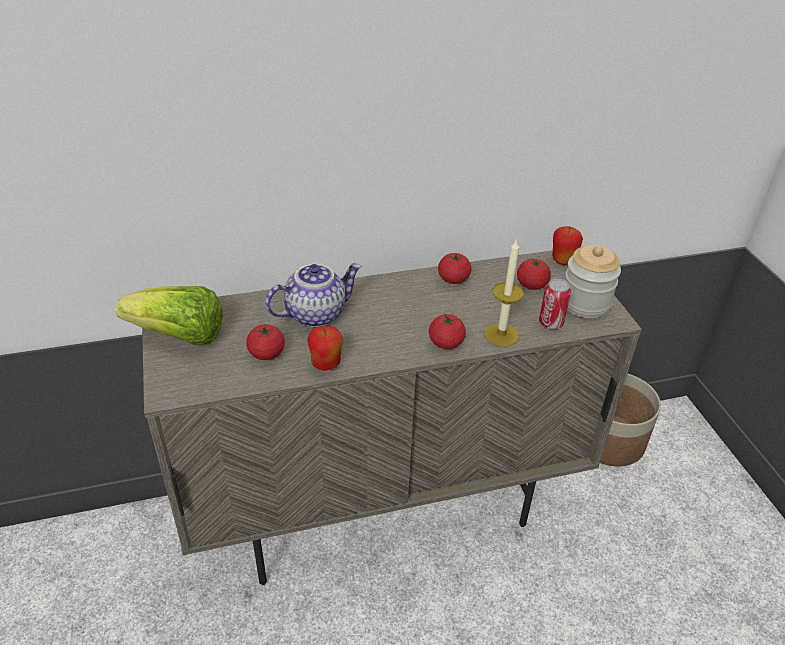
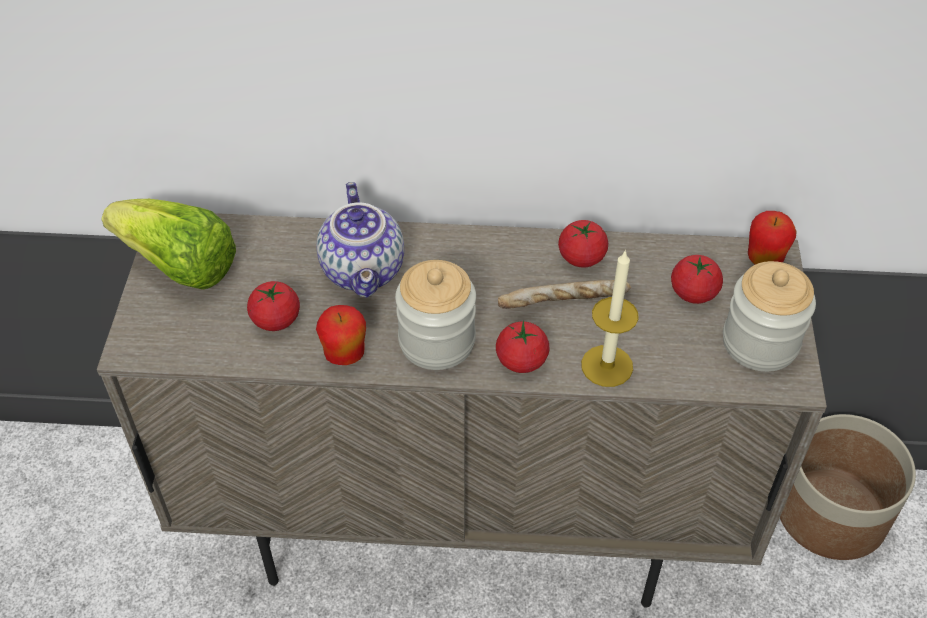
camera: 20 degrees right, 10 degrees up
teapot [265,263,362,327] -> teapot turned 90 degrees clockwise [317,182,404,297]
can [539,279,571,329] -> none
none -> jar [395,260,476,370]
none -> bread [498,280,631,309]

